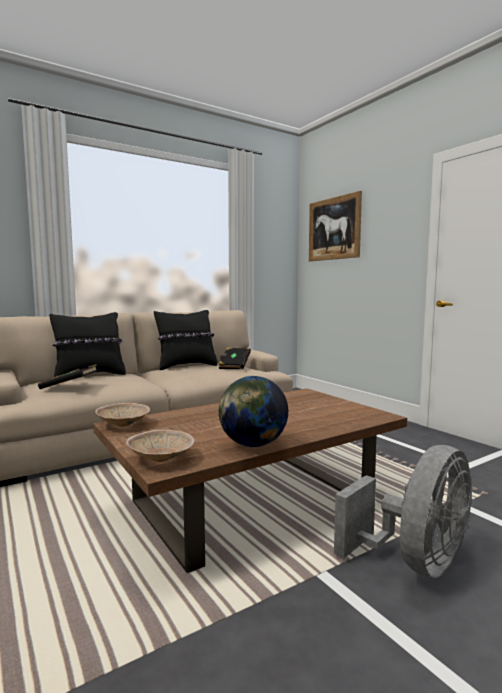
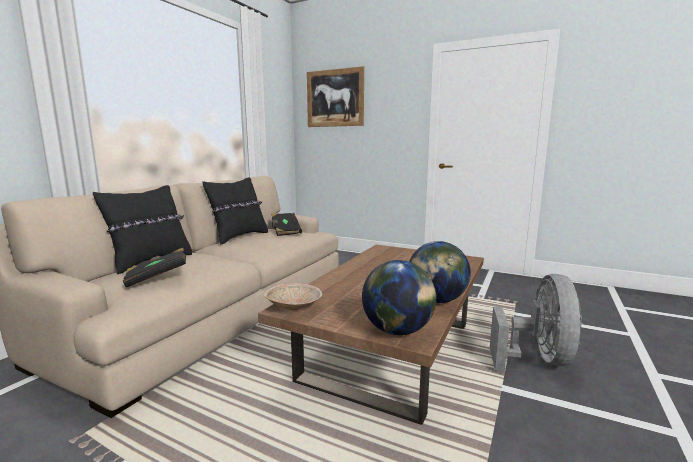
camera: 30 degrees left, 5 degrees up
beige bowl [126,429,195,462] -> globe [362,260,436,335]

